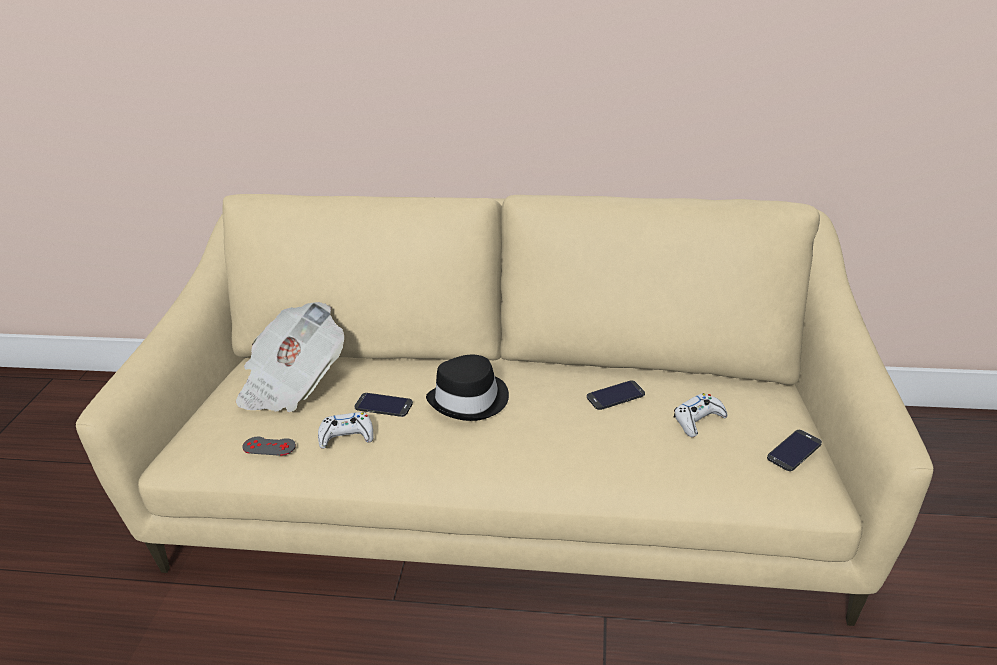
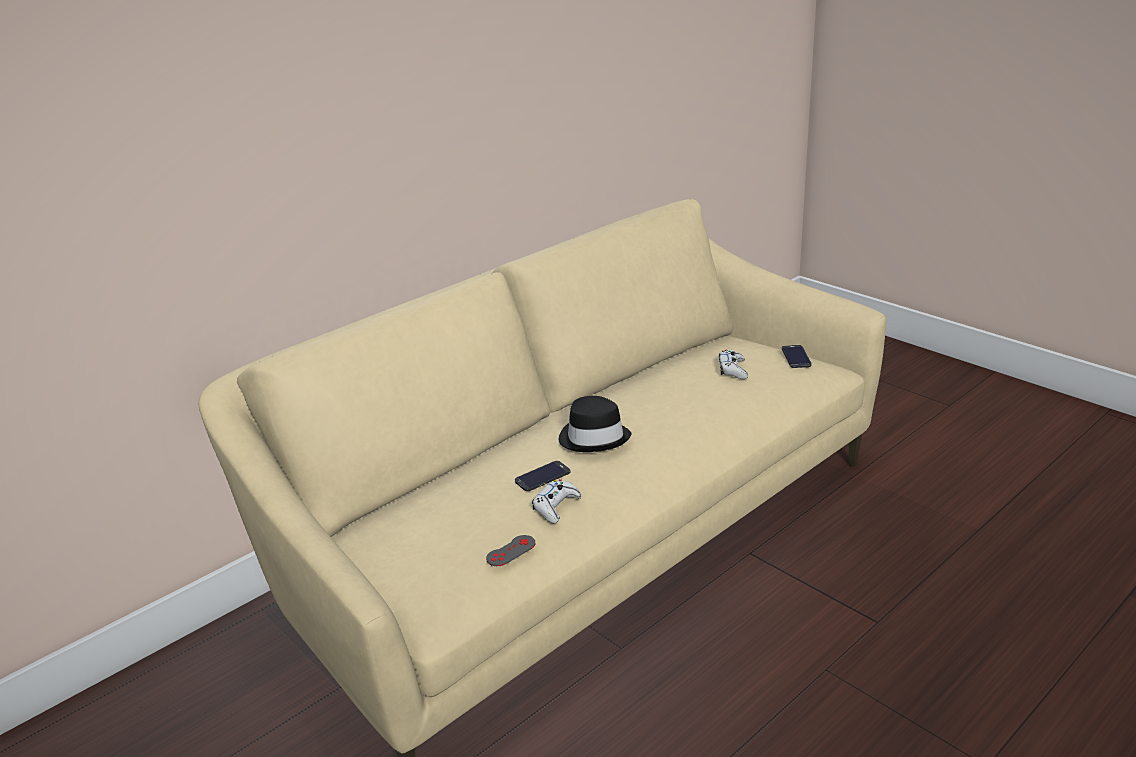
camera: 50 degrees left, 5 degrees down
newspaper [236,302,344,412] -> none
phone [587,380,645,410] -> none

